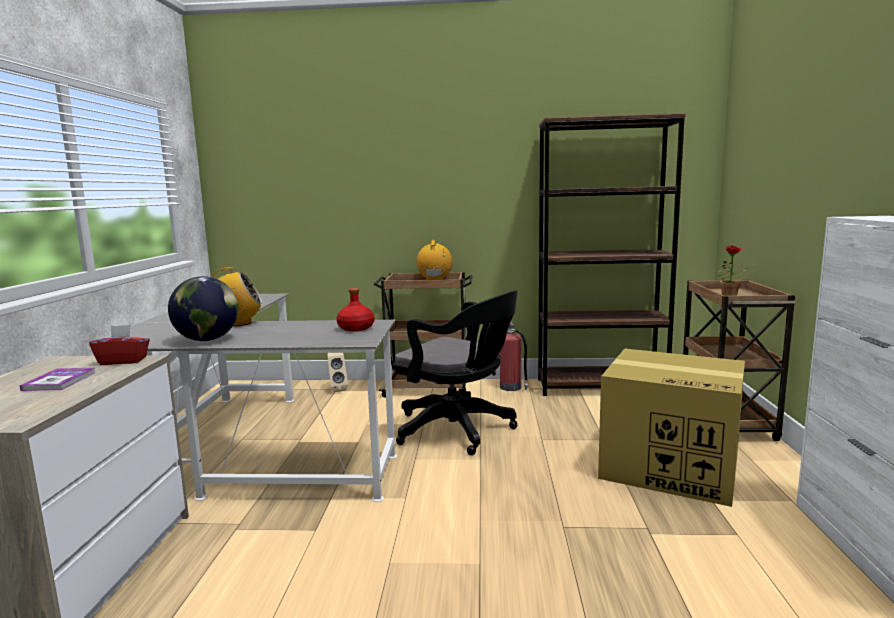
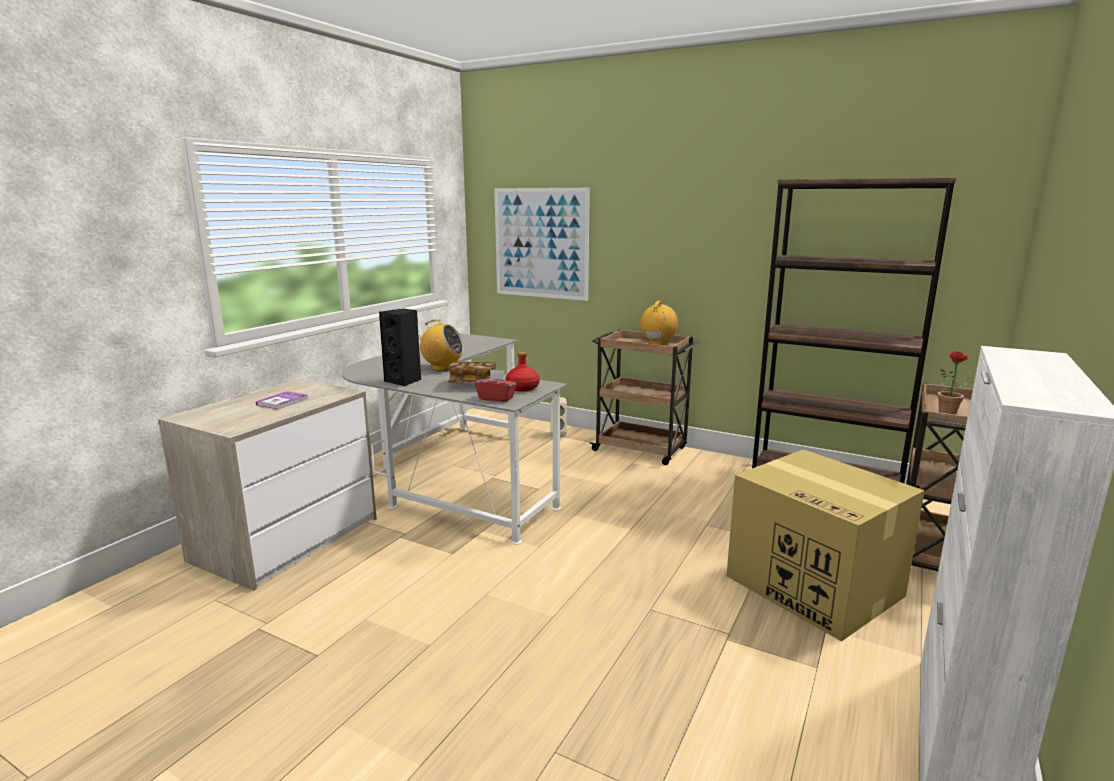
camera: 25 degrees right, 5 degrees up
red tissue box [89,325,150,365] -> red tissue box moved to [475,369,517,402]
globe [168,276,238,341] -> black speaker [379,309,421,386]
black office chair [393,290,518,455] -> none
fire extinguisher [500,322,528,391] -> none
none -> book [448,362,496,384]
none -> picture [494,188,590,301]

